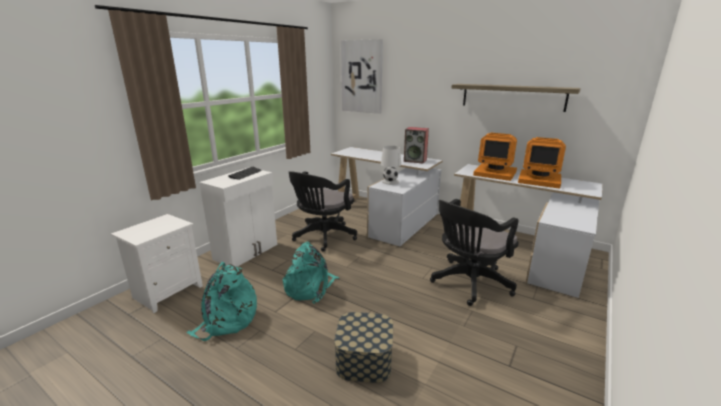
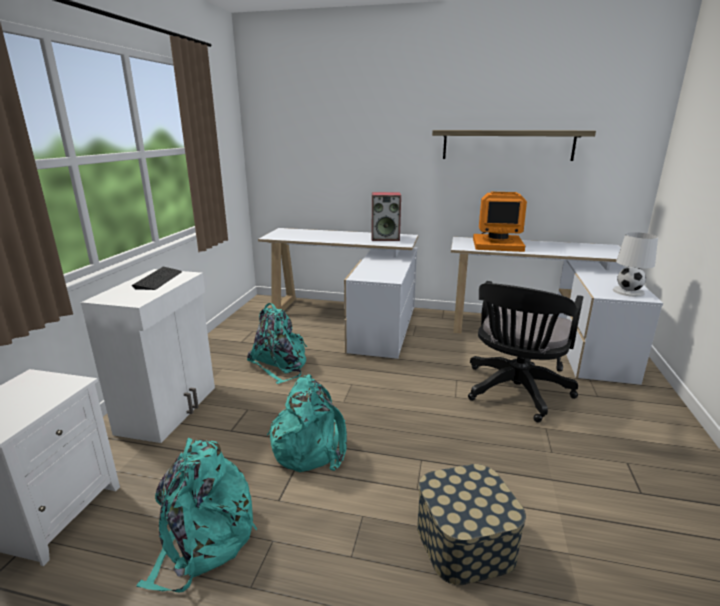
camera: 20 degrees left, 0 degrees up
black office chair [289,171,357,252] -> turquoise backpack [247,303,307,384]
picture [341,39,383,114] -> none
white table lamp [381,146,401,185] -> white table lamp moved to [613,232,658,297]
monitor [518,137,566,189] -> none

